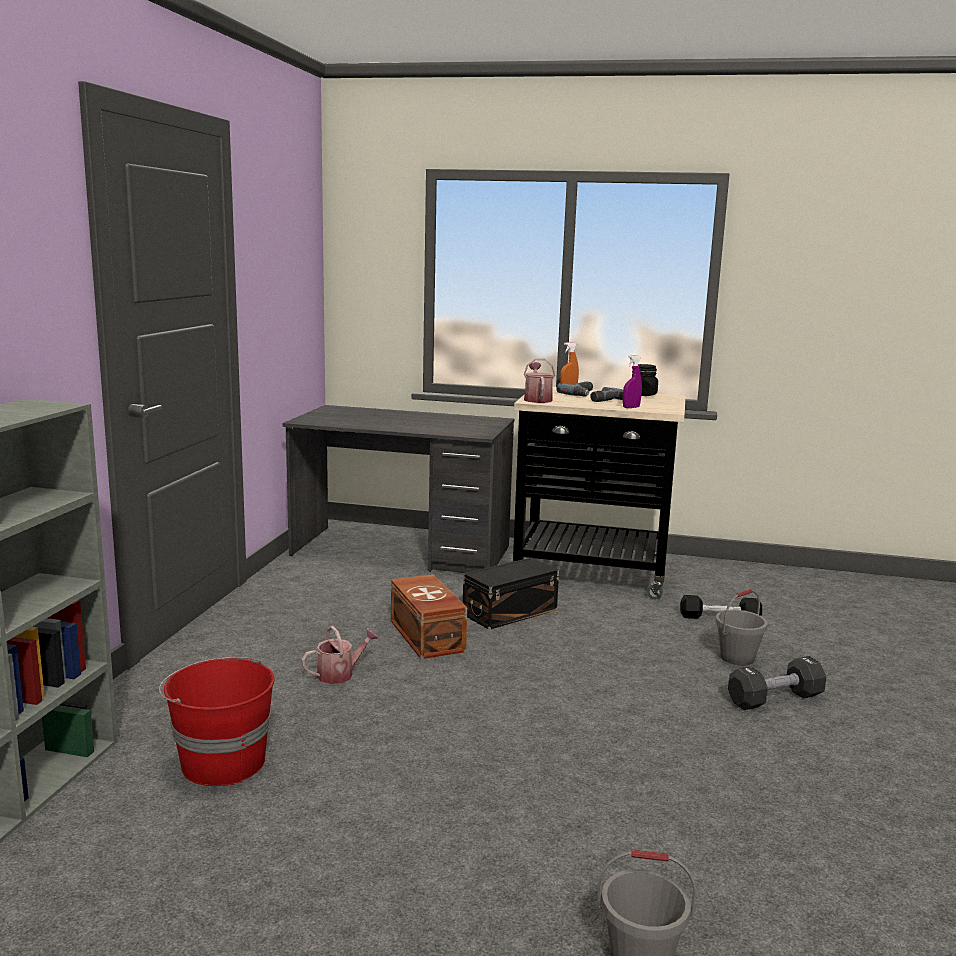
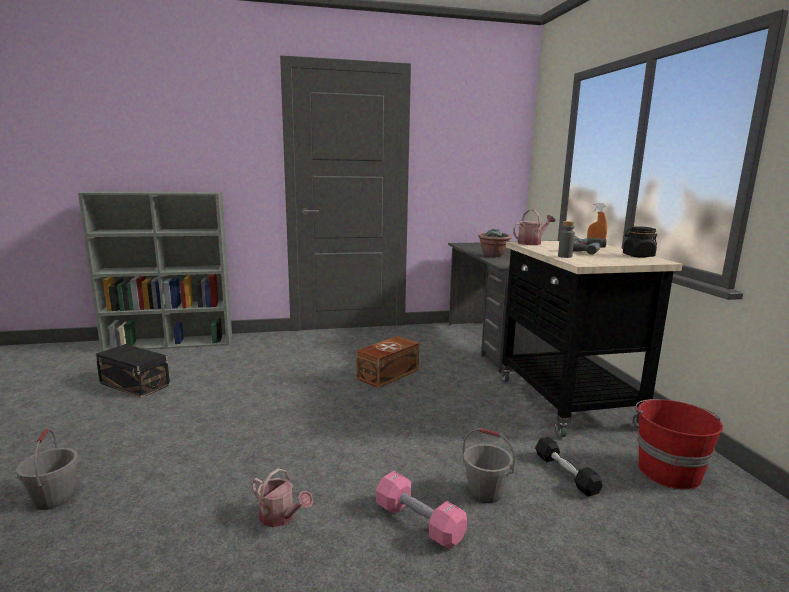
camera: 65 degrees right, 0 degrees up
red bucket [159,657,275,786] -> red bucket moved to [636,399,723,490]
watering can [301,626,379,684] -> watering can moved to [251,468,313,528]
black storage box [463,558,559,630] -> black storage box moved to [96,344,170,398]
purple spray bottle [623,355,642,408] -> grey bottle [558,221,575,258]
black dumbbell [728,656,826,710] -> pink dumbbell [376,471,467,549]
none -> potted plant [478,229,512,257]

